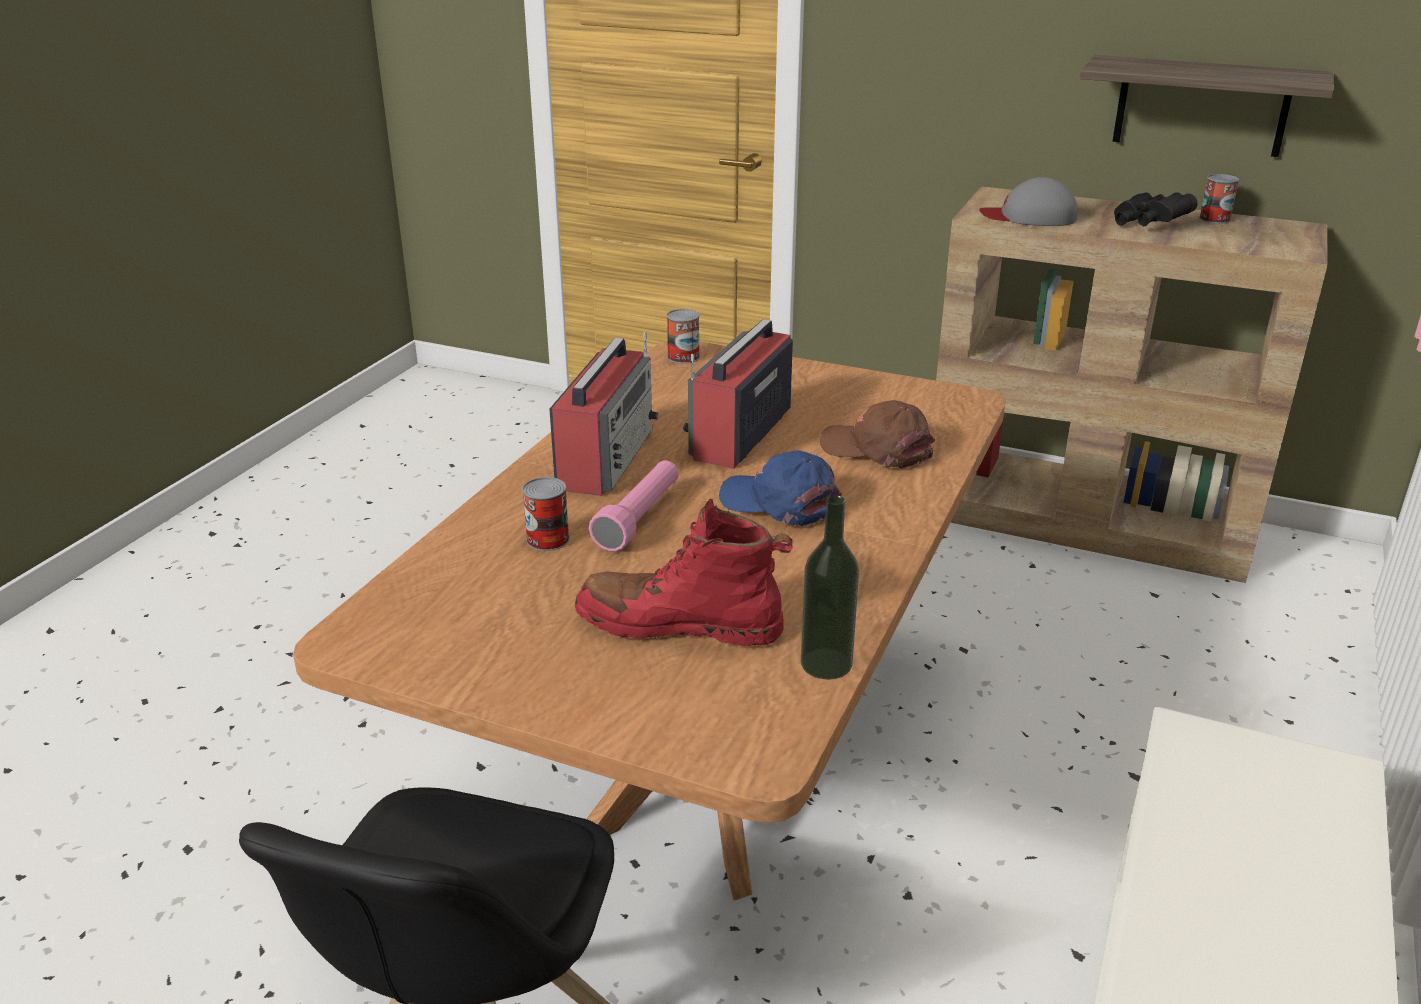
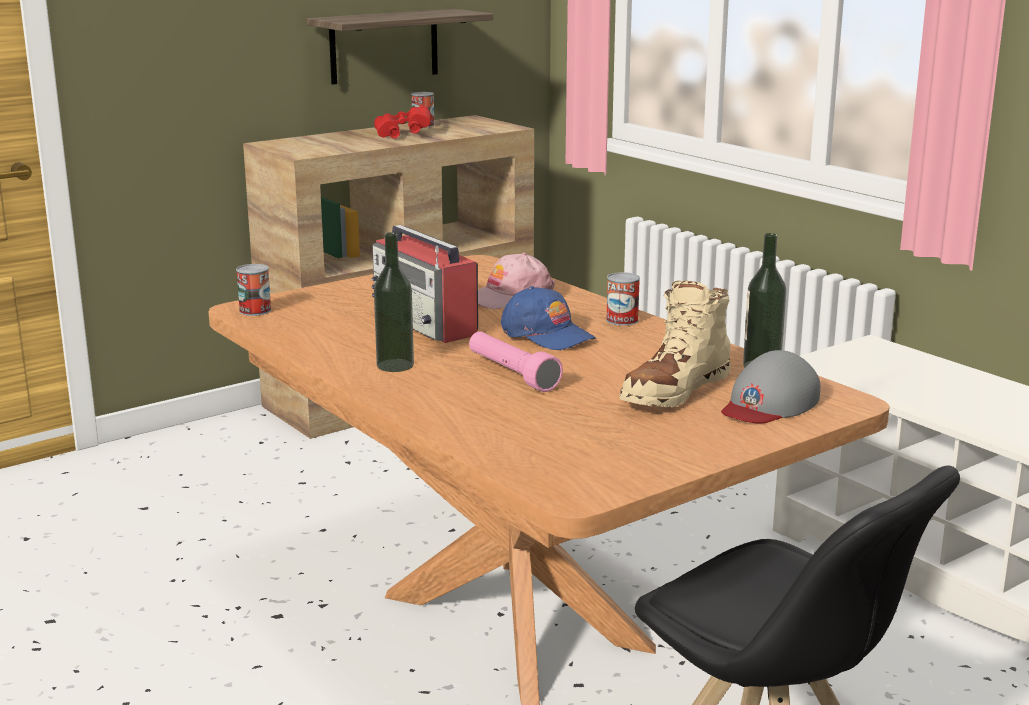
camera: 60 degrees left, 10 degrees down
can [522,477,570,551] -> can moved to [606,272,640,326]
radio [549,332,659,496] -> bottle [374,232,414,372]
red boot [575,499,793,646] -> beige boot [619,281,730,408]
blue cap [719,450,842,526] -> blue cap turned 105 degrees counterclockwise [501,286,596,350]
brown cap [820,400,935,469] -> pink cap [478,253,555,309]
grey cap [979,177,1078,226] -> grey cap moved to [721,350,820,424]
black binoculars [1114,192,1197,226] -> red binoculars [374,106,430,139]

